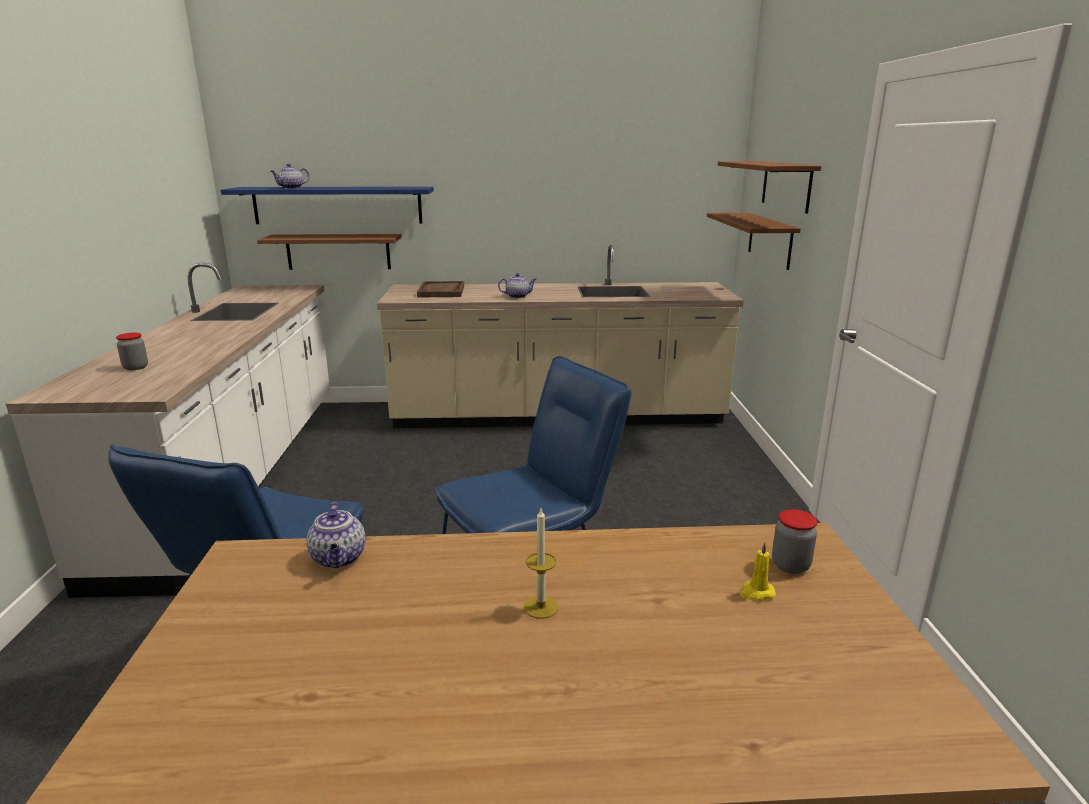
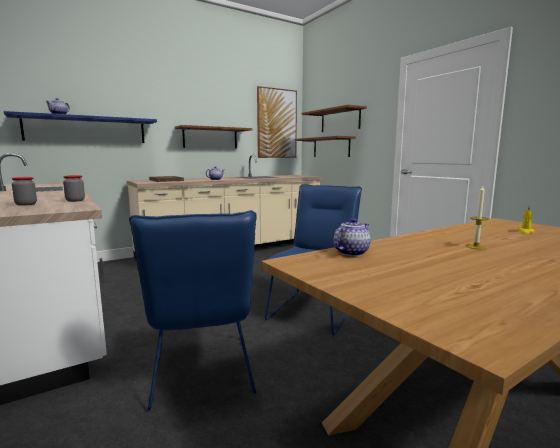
camera: 30 degrees left, 10 degrees down
brown shelf [257,234,402,270] -> brown shelf moved to [175,125,252,148]
teapot [307,503,366,568] -> teapot turned 90 degrees counterclockwise [333,218,371,256]
jar [772,509,817,574] -> jar moved to [63,175,85,202]
none -> picture [257,86,297,158]

